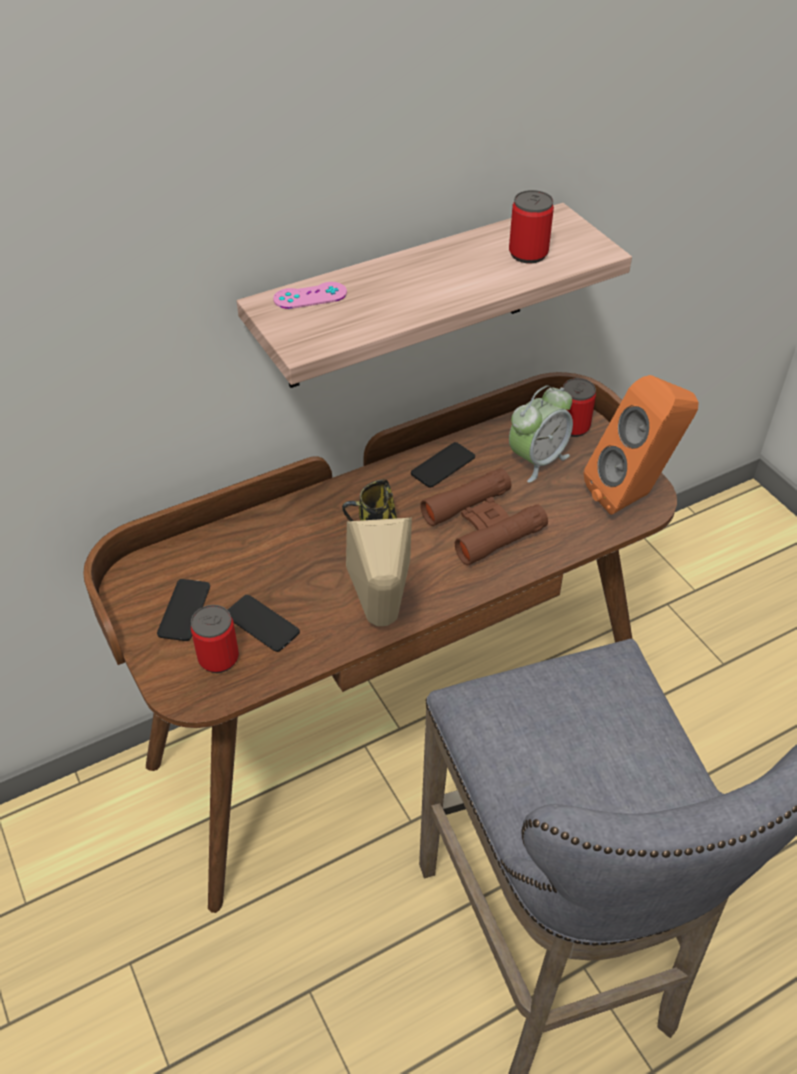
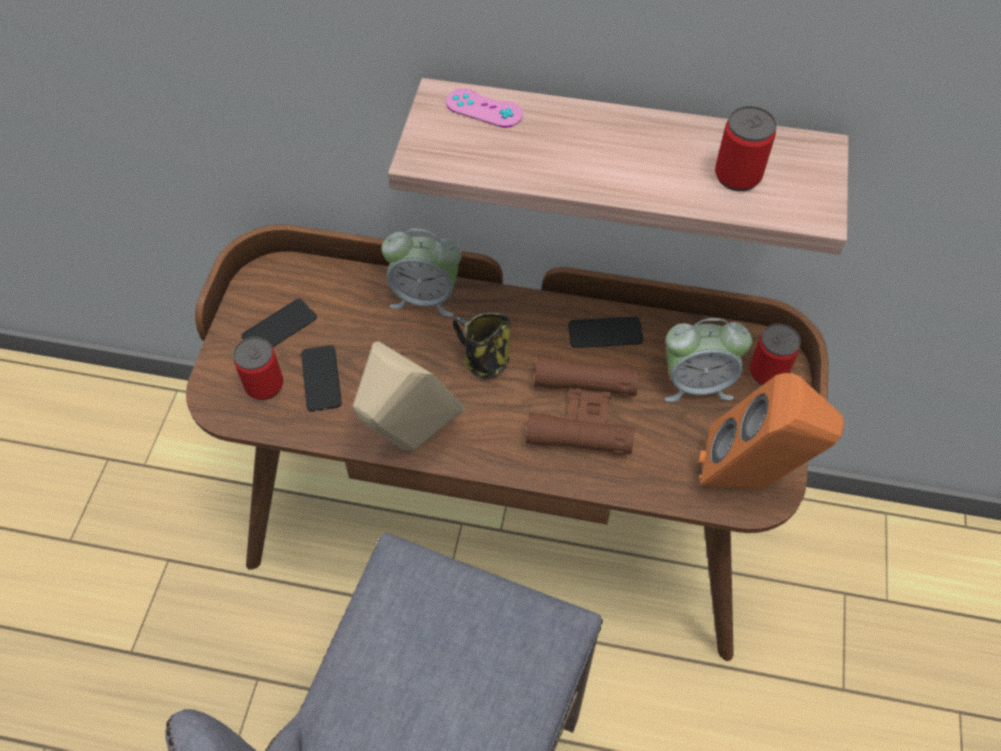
camera: 40 degrees right, 10 degrees up
none -> alarm clock [381,229,462,317]

